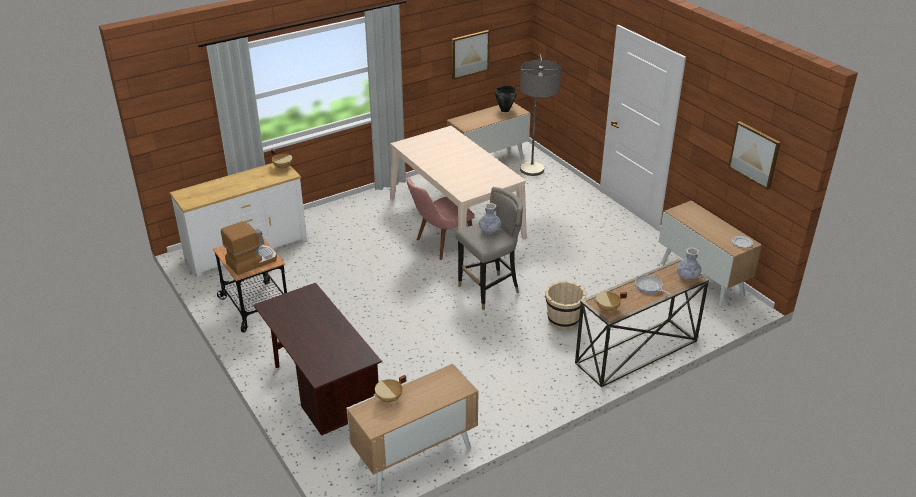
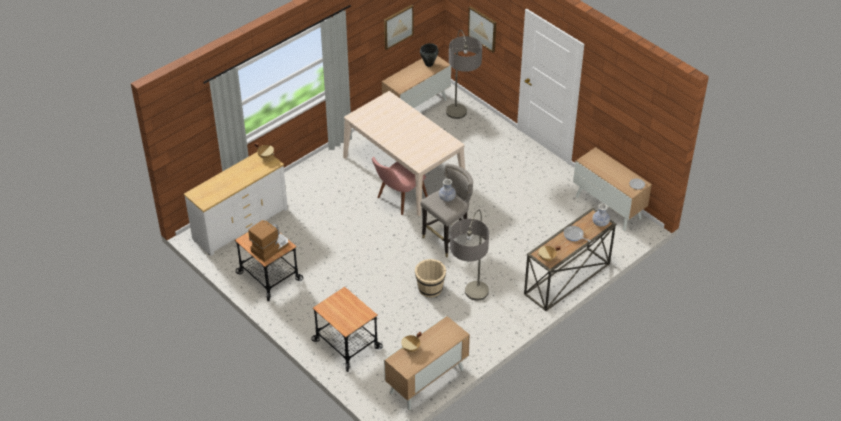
camera: 10 degrees left, 10 degrees up
brown desk [254,283,382,436] -> cart [311,287,383,372]
beige bucket [545,281,586,330] -> beige bucket moved to [415,259,446,298]
picture [728,121,781,190] -> picture moved to [468,6,496,52]
none -> floor lamp [450,210,489,300]

